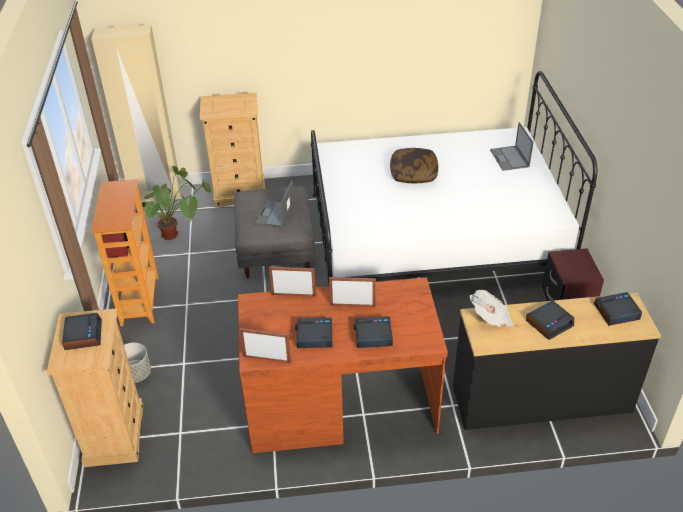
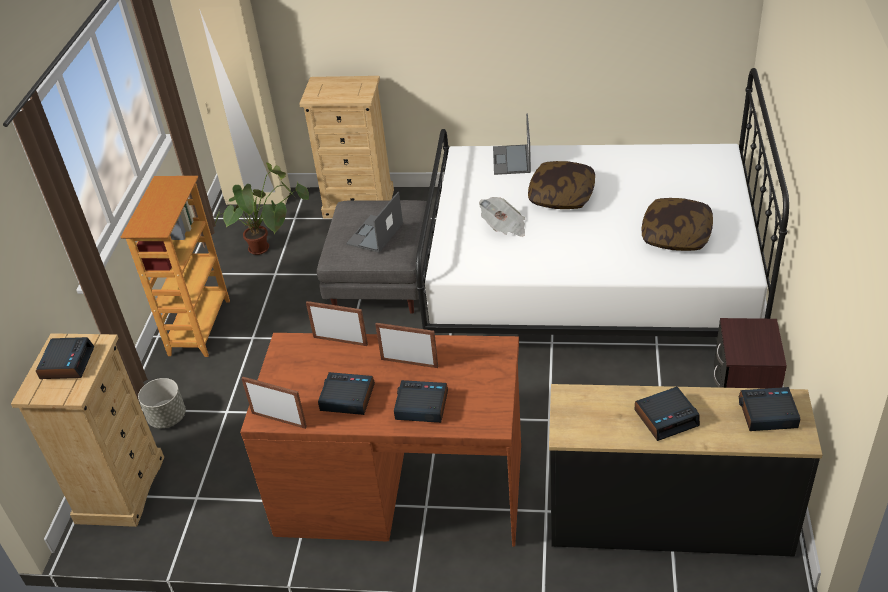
camera: 15 degrees right, 0 degrees up
newspaper [470,290,514,327] -> newspaper moved to [479,197,525,237]
laptop [490,122,534,171] -> laptop moved to [493,114,531,175]
none -> pillow [642,198,713,251]

